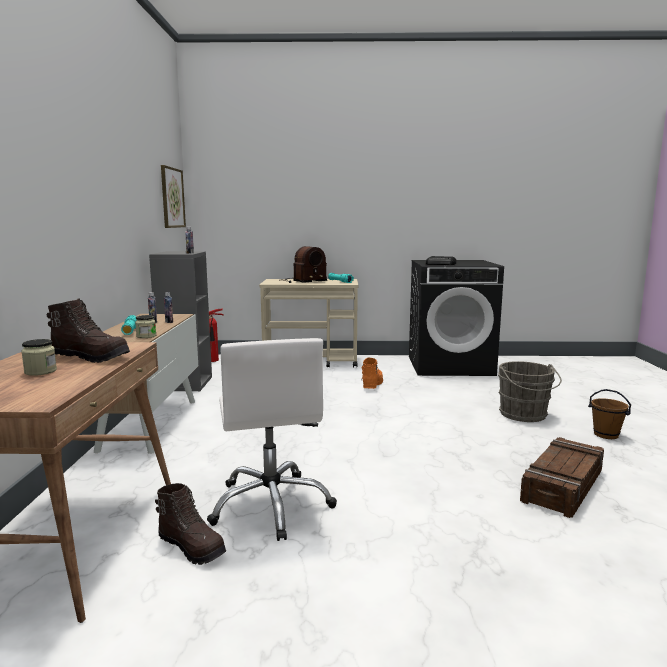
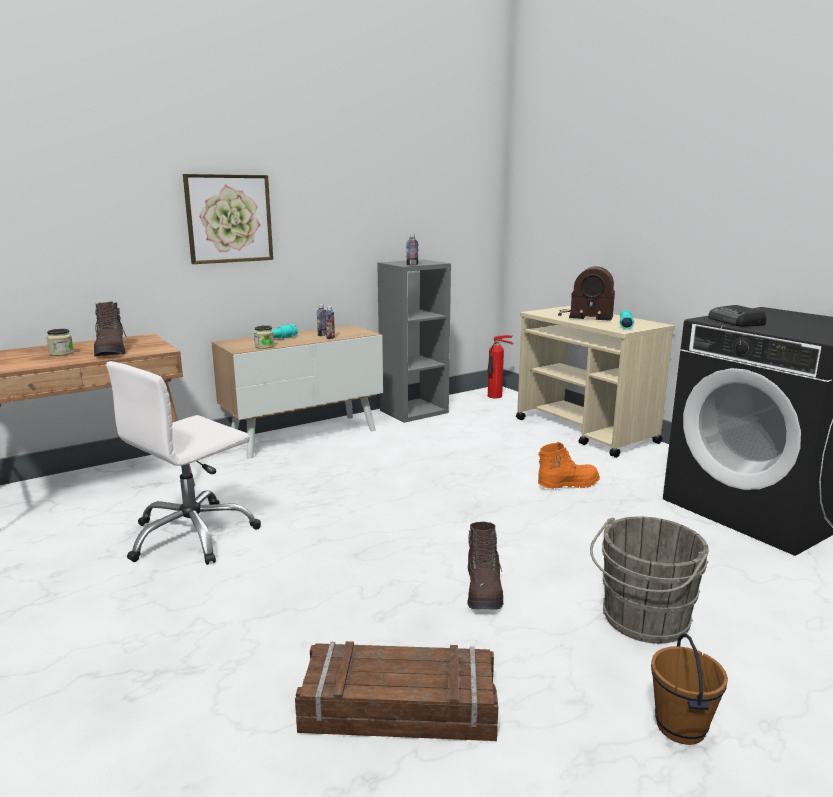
camera: 55 degrees right, 5 degrees up
brown boot [155,483,226,565] -> brown boot moved to [467,522,503,609]
picture [161,165,186,228] -> picture moved to [183,174,273,264]

